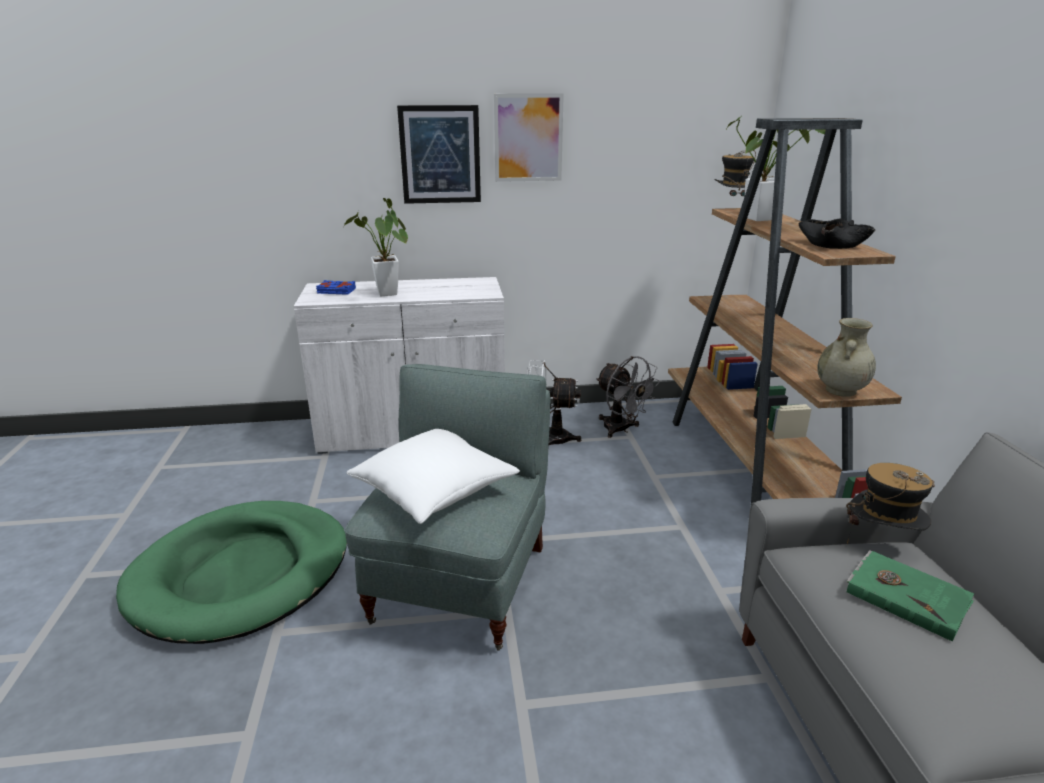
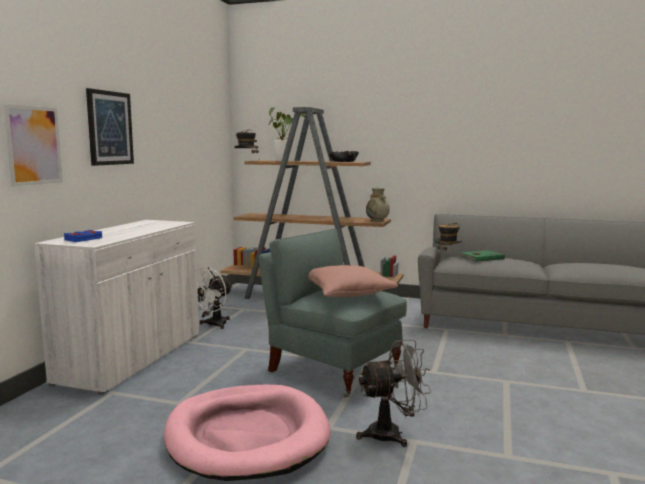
camera: 65 degrees left, 15 degrees down
green dog bed [116,501,347,644] -> pink dog bed [164,385,331,481]
potted plant [344,198,408,296] -> none
white pillow [346,429,520,524] -> pink pillow [308,265,398,297]
picture [494,93,564,182] -> picture moved to [3,104,63,186]
grey fan [596,356,660,438] -> grey fan moved to [356,340,431,447]

